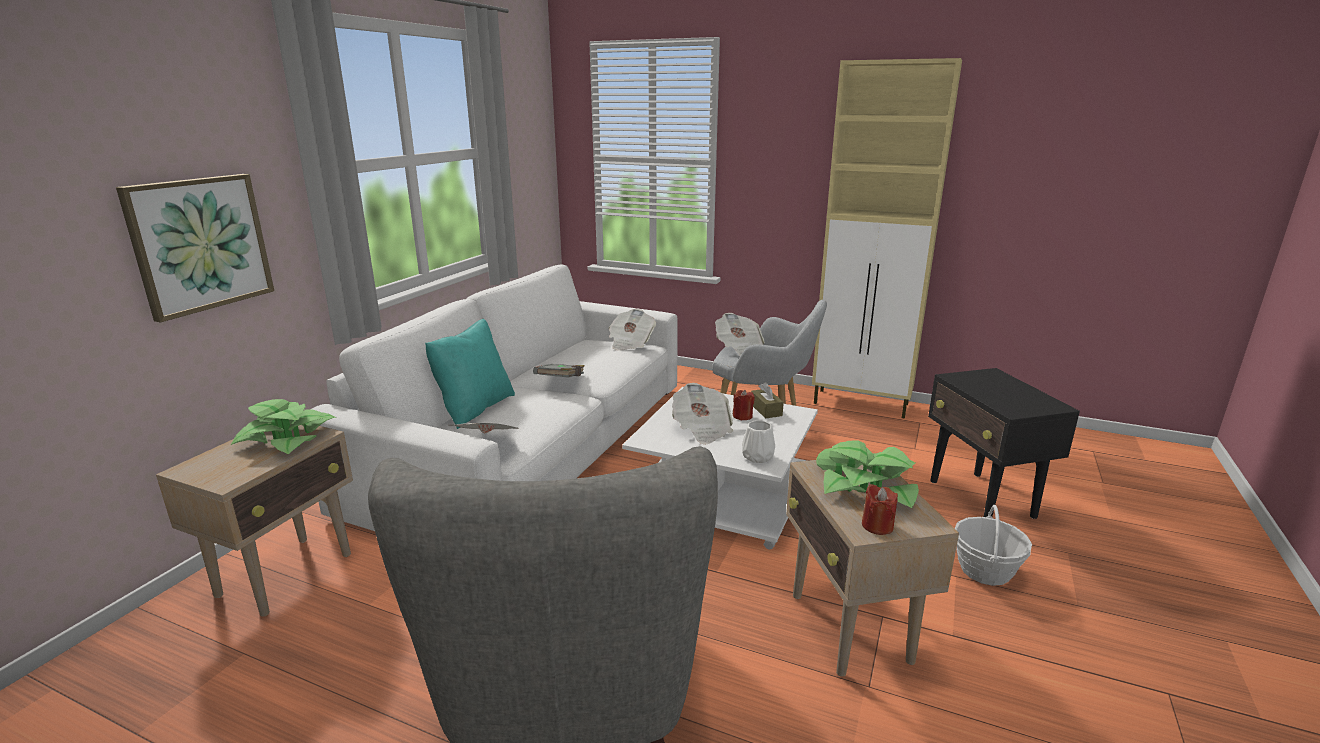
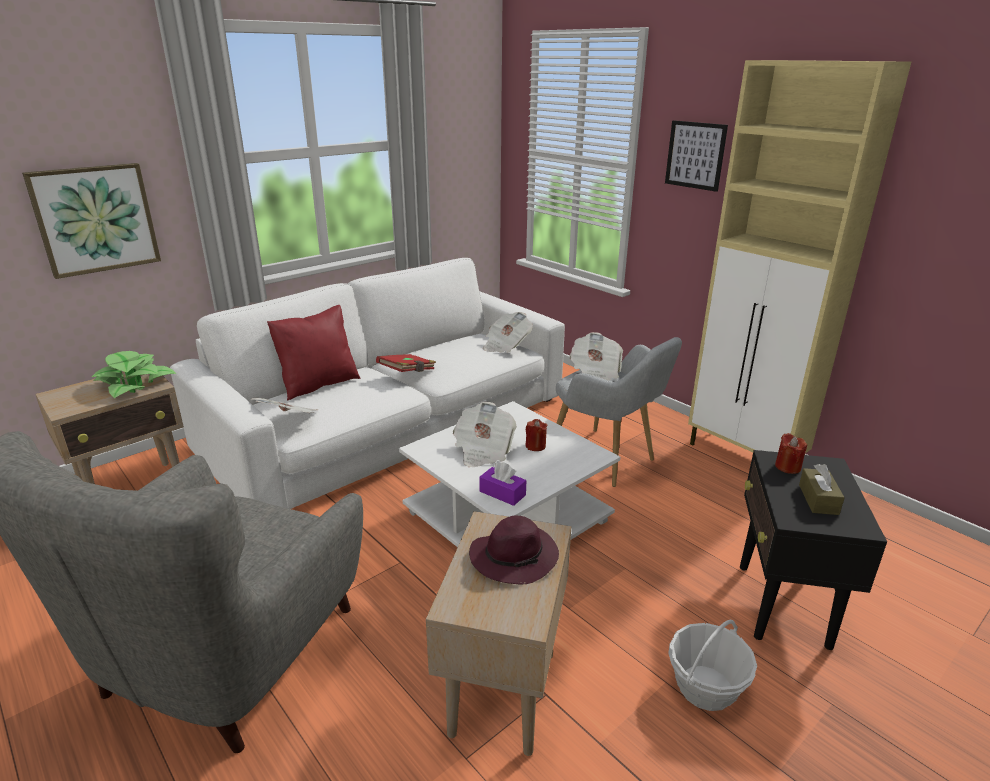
camera: 25 degrees right, 5 degrees up
turquoise pillow [425,319,515,429] -> red pillow [267,305,360,401]
grey book [533,364,585,378] -> red book [376,354,436,372]
white vase [742,420,775,463] -> purple tissue box [480,462,526,506]
brown tissue box [751,382,784,419] -> brown tissue box moved to [799,464,845,515]
potted plant [816,440,919,508] -> purple hat [469,516,559,584]
red candle [862,484,898,535] -> red candle moved to [775,433,807,474]
none -> picture [665,120,728,192]

